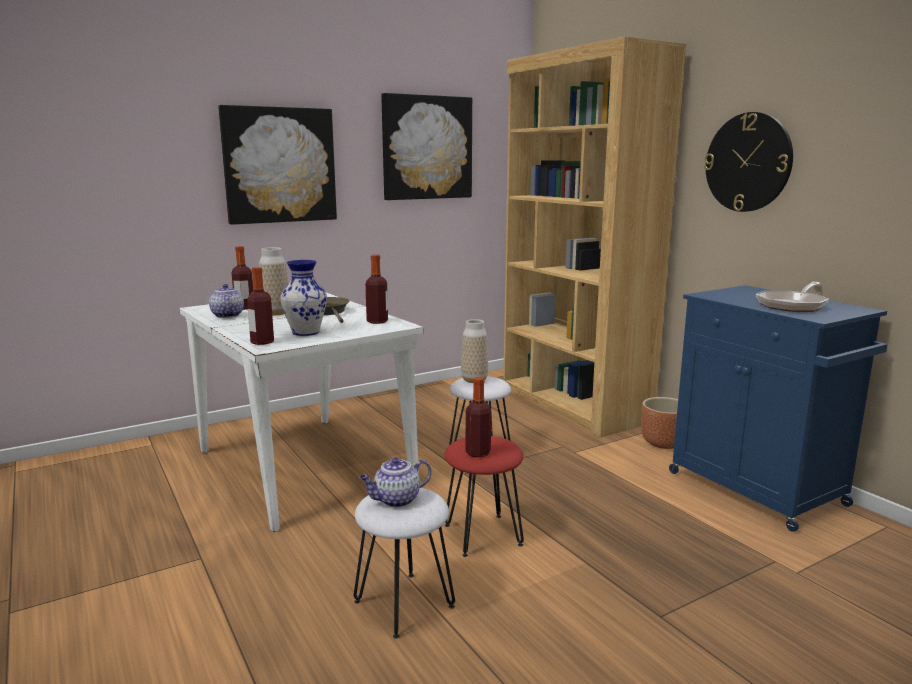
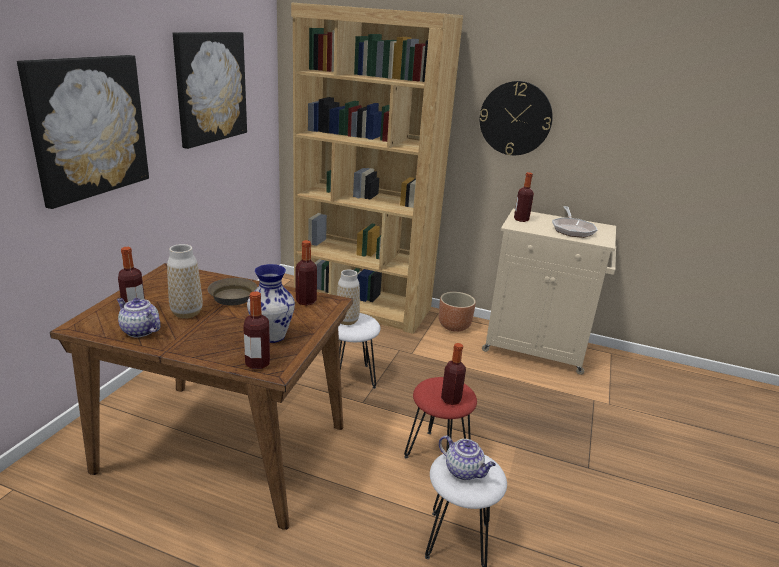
camera: 40 degrees left, 10 degrees up
white dining table [179,293,423,532] -> brown dining table [50,263,353,530]
teapot [359,458,432,508] -> teapot turned 75 degrees counterclockwise [439,435,496,480]
blue cabinet [669,285,888,532] -> beige cabinet [482,209,616,375]
none -> bottle [514,172,534,222]

